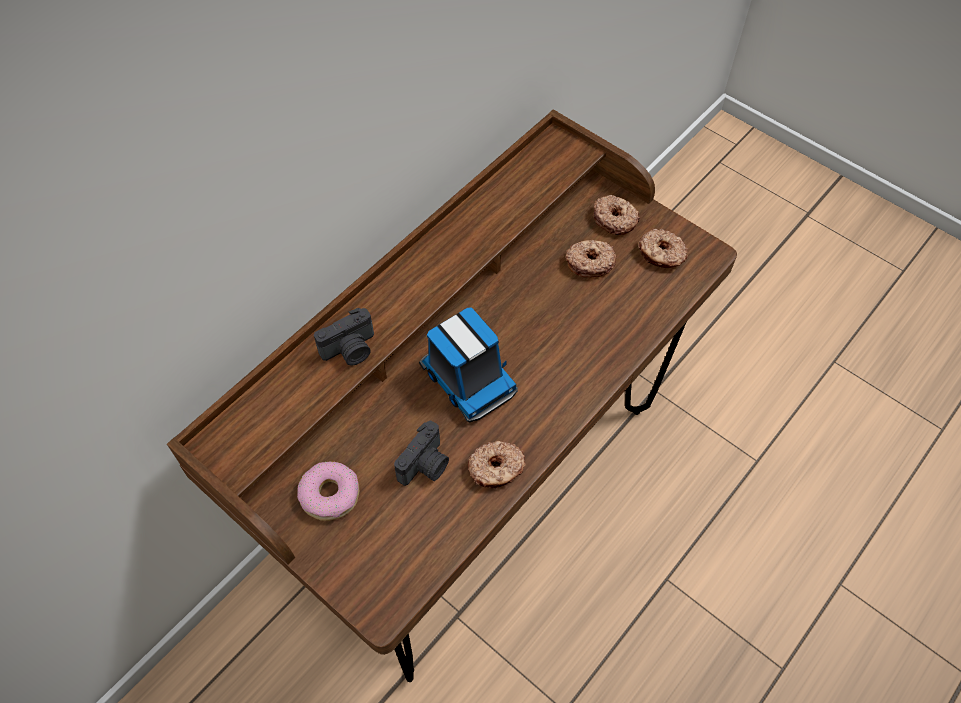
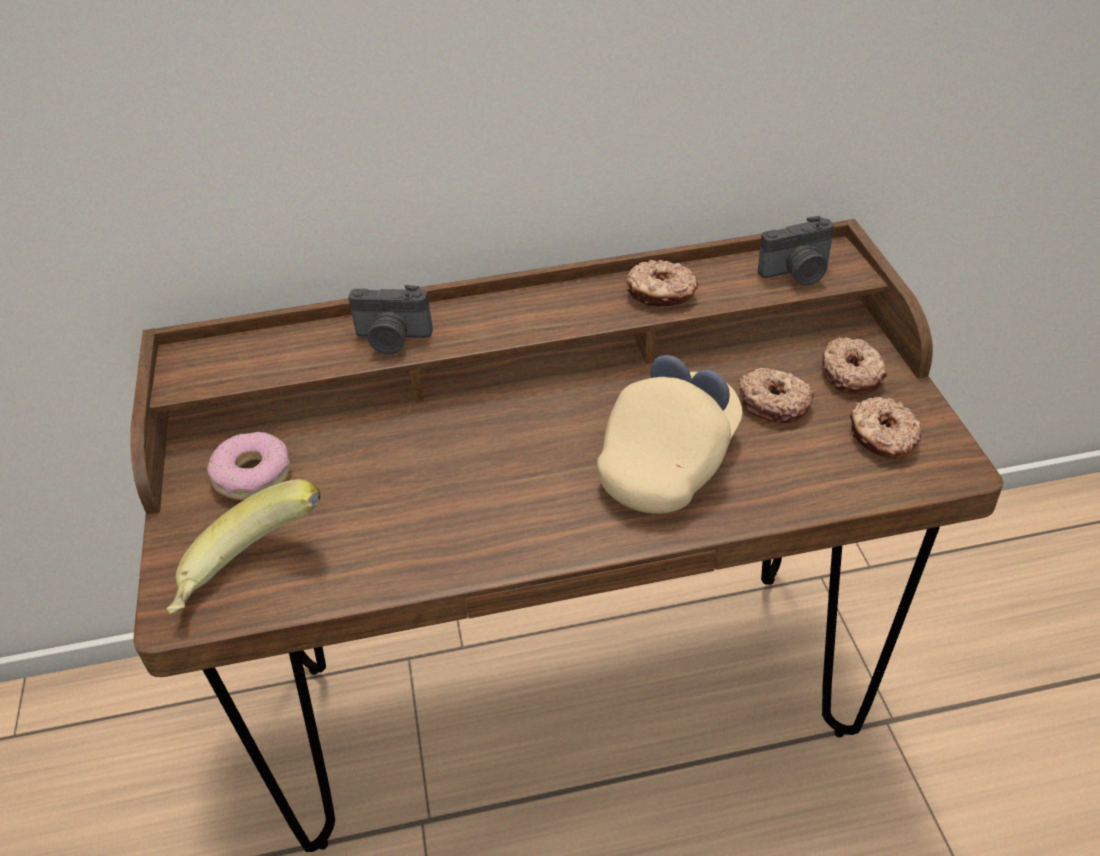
camera: 40 degrees right, 15 degrees down
camera [394,421,449,486] -> camera moved to [758,216,834,286]
toy truck [419,307,518,423] -> none
donut [468,441,526,489] -> donut moved to [626,260,699,306]
none -> banana [166,479,321,614]
none -> beige cap [597,355,743,514]

